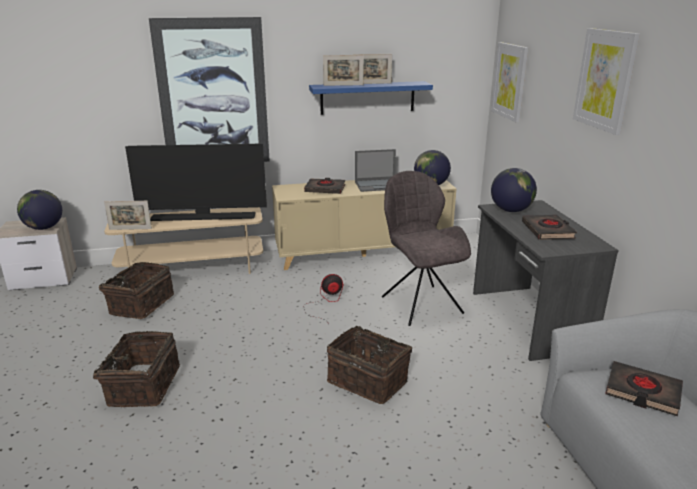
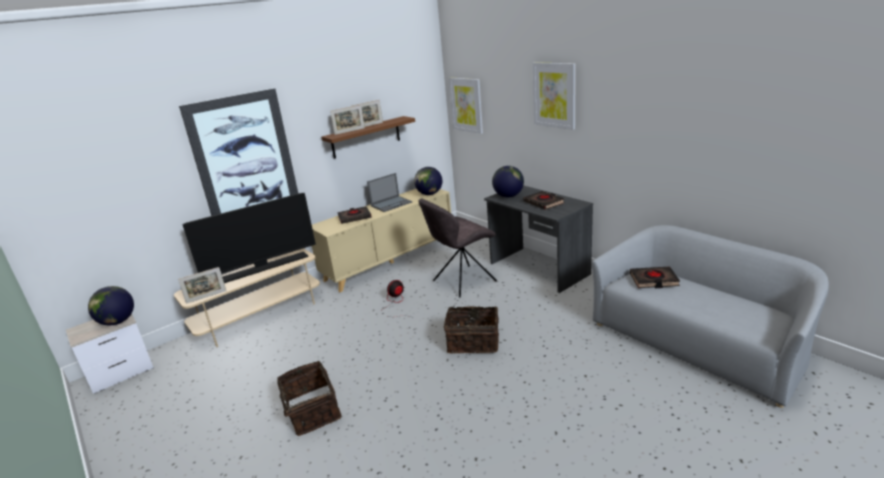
camera: 25 degrees left, 0 degrees up
basket [93,262,174,319] -> none
blue shelf [309,81,433,115] -> brown shelf [321,116,415,159]
grey chair [382,171,471,326] -> grey chair turned 75 degrees counterclockwise [419,199,497,298]

